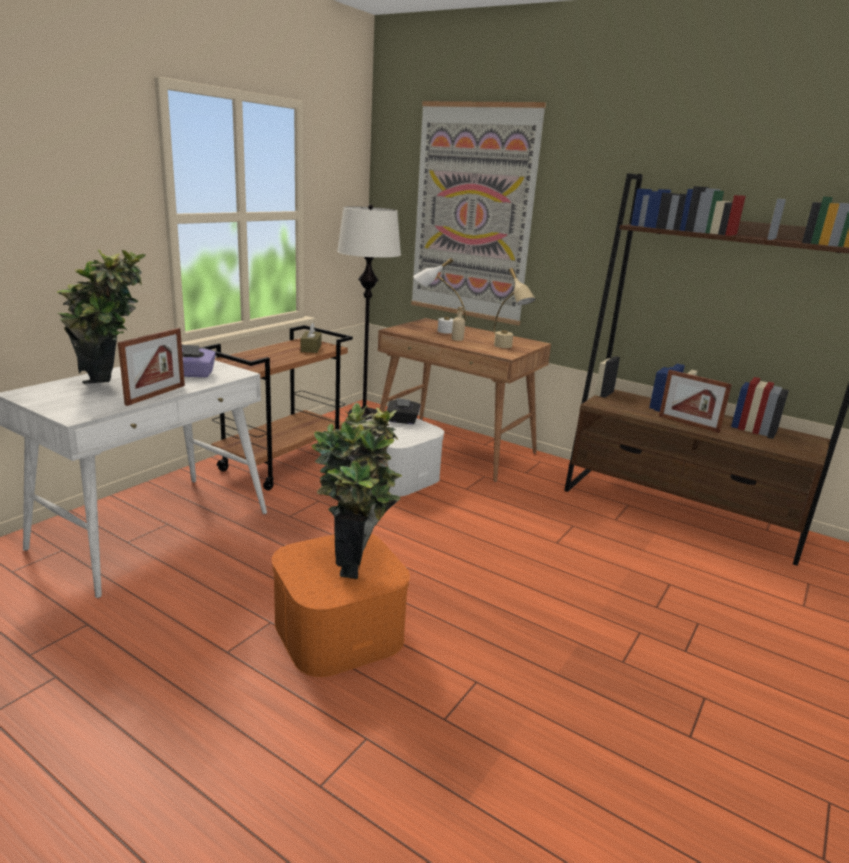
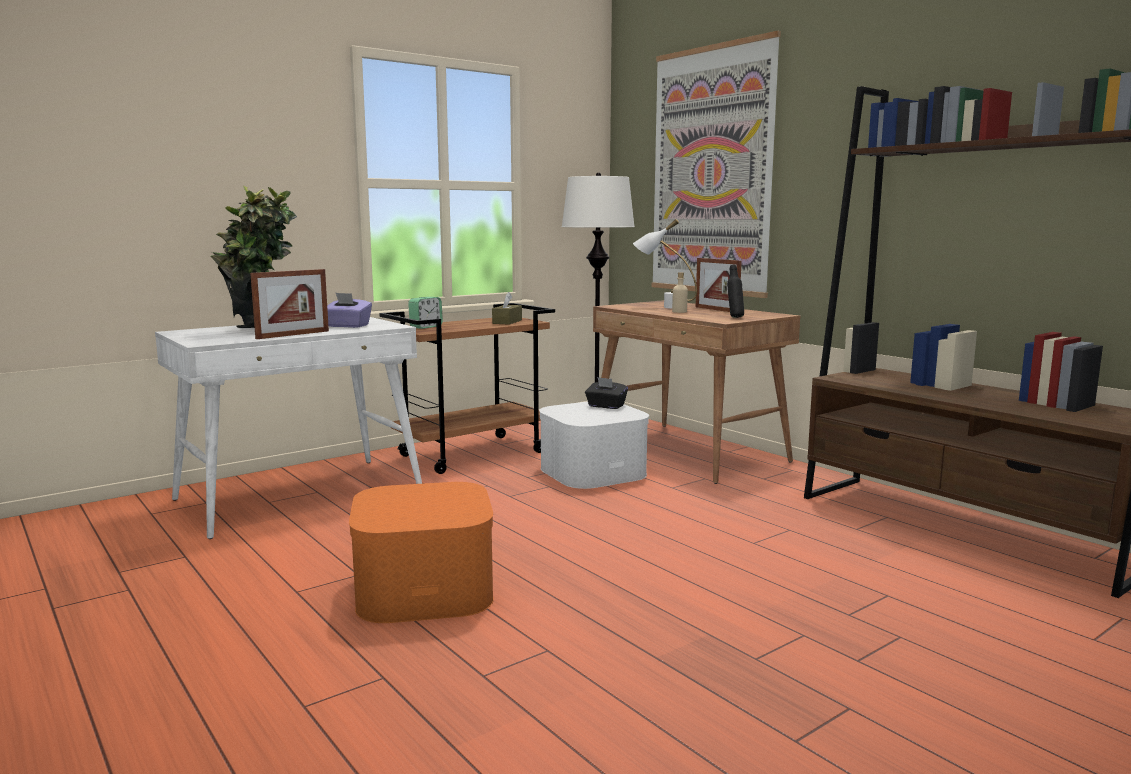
camera: 20 degrees right, 10 degrees down
potted plant [312,403,402,579] -> none
beige table lamp [494,268,535,348] -> black bottle [727,265,744,318]
picture frame [659,370,732,433] -> picture frame moved to [696,258,742,312]
none -> alarm clock [408,297,443,329]

